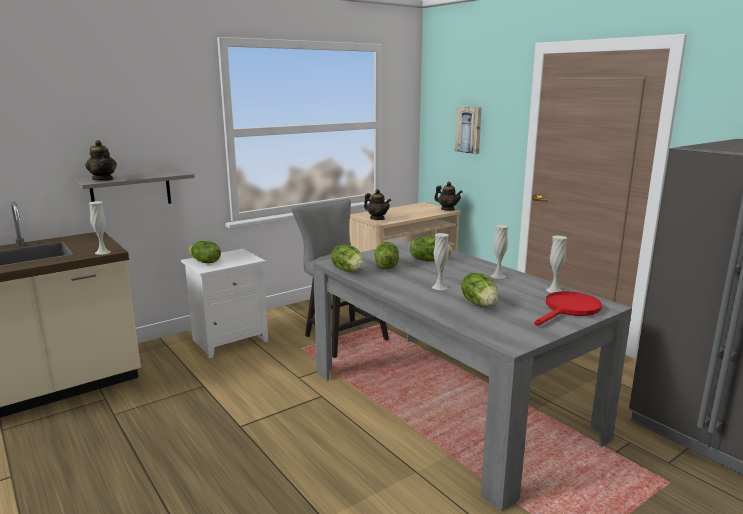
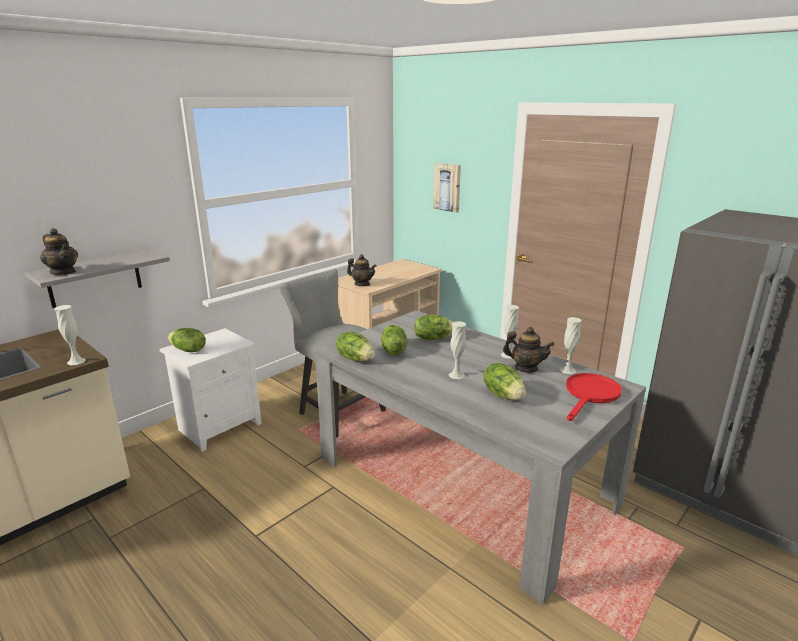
camera: 10 degrees left, 5 degrees up
teapot [434,182,463,211] -> teapot moved to [503,327,555,373]

